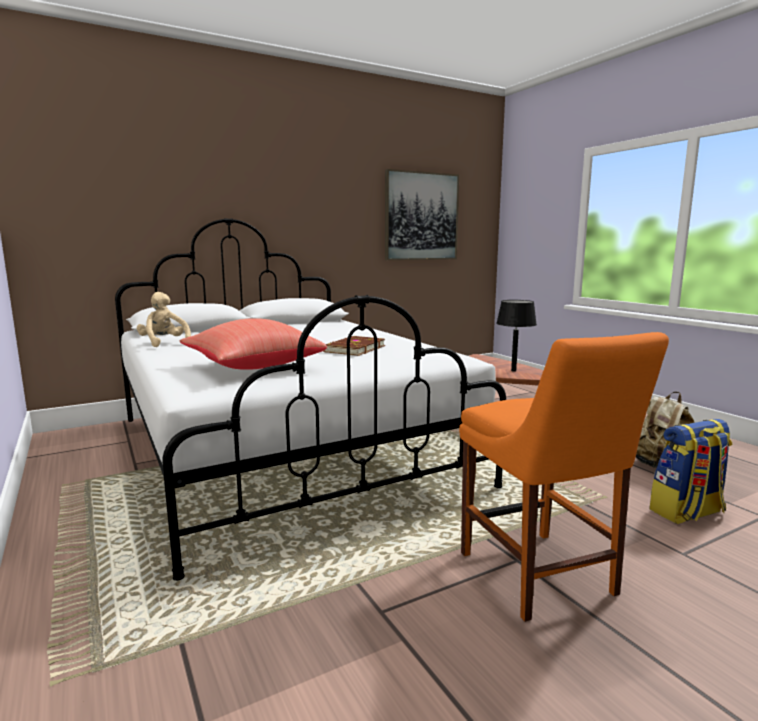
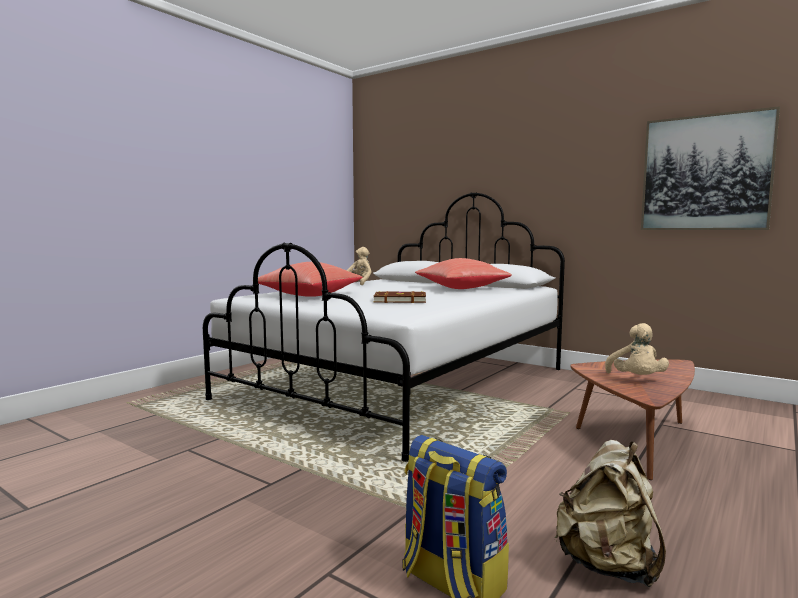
camera: 65 degrees right, 5 degrees down
orange chair [459,332,669,622] -> none
black table lamp [496,300,537,372] -> beige plush toy [605,323,669,375]
none -> red pillow [415,258,512,289]

